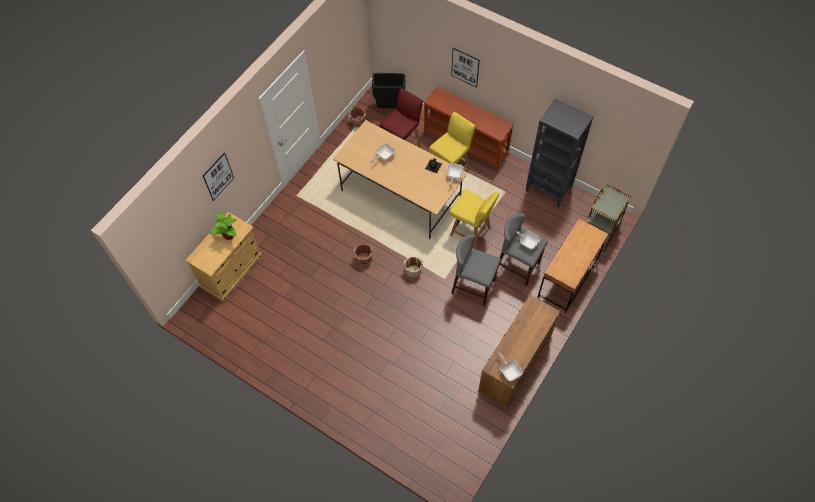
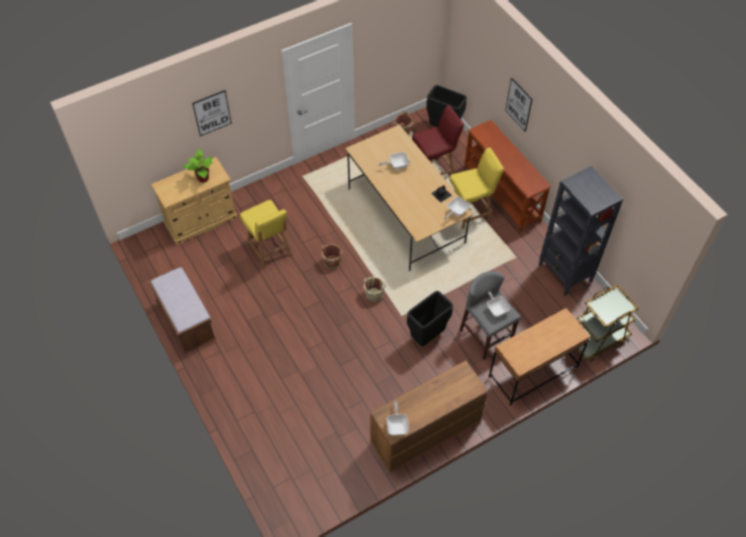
camera: 25 degrees right, 5 degrees down
yellow chair [449,189,499,249] -> yellow chair moved to [240,200,292,269]
grey stool [452,234,501,305] -> black trash can [407,291,453,347]
none -> brown bench [149,266,216,354]

